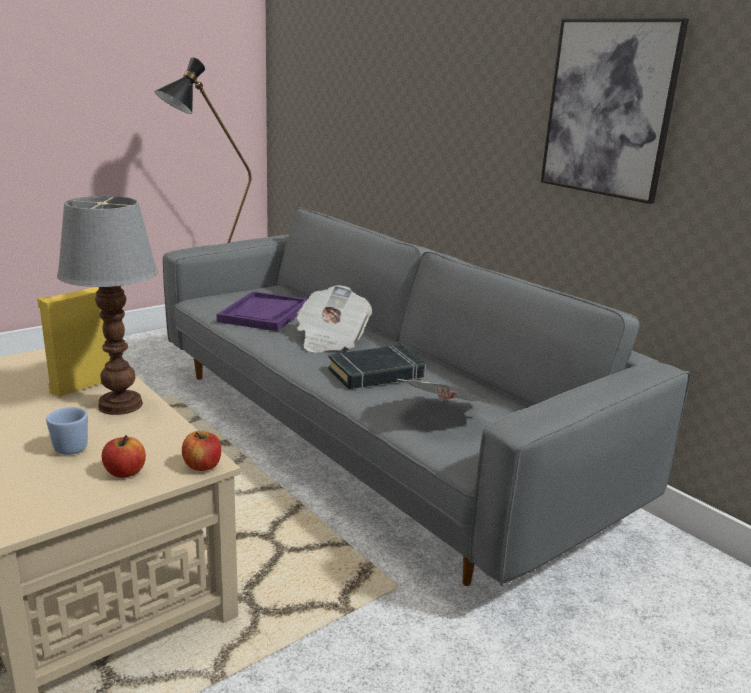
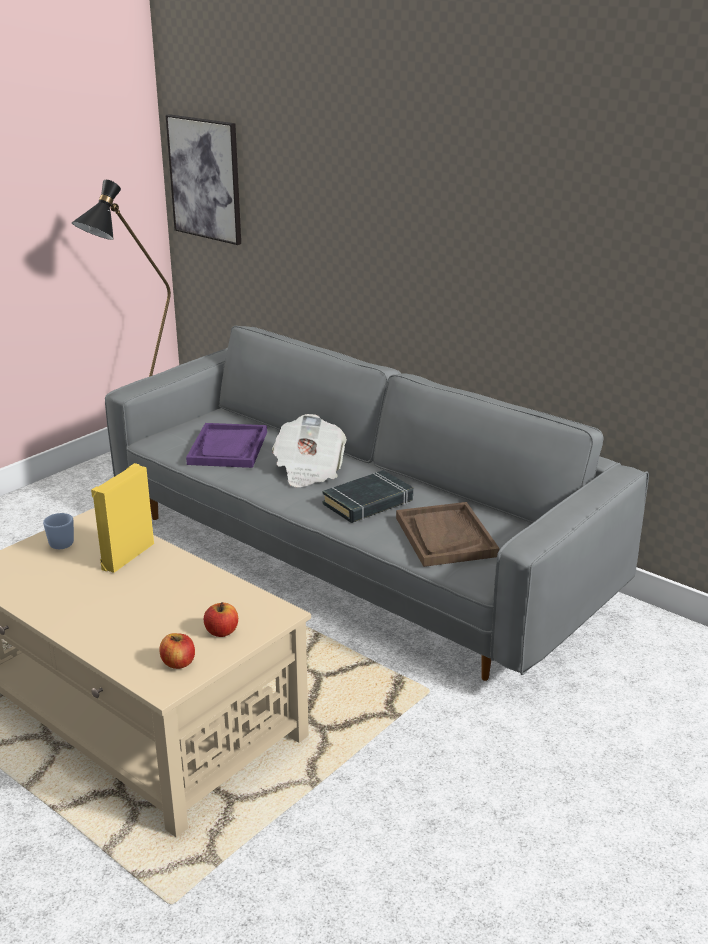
camera: 10 degrees left, 5 degrees up
blue mug [46,407,88,455] -> blue mug moved to [43,513,74,549]
table lamp [57,196,158,415] -> none
apple [182,431,221,471] -> apple moved to [159,633,195,669]
newspaper [398,379,491,403] -> brown tray [396,502,500,567]
picture [541,18,689,204] -> picture moved to [166,114,241,245]

